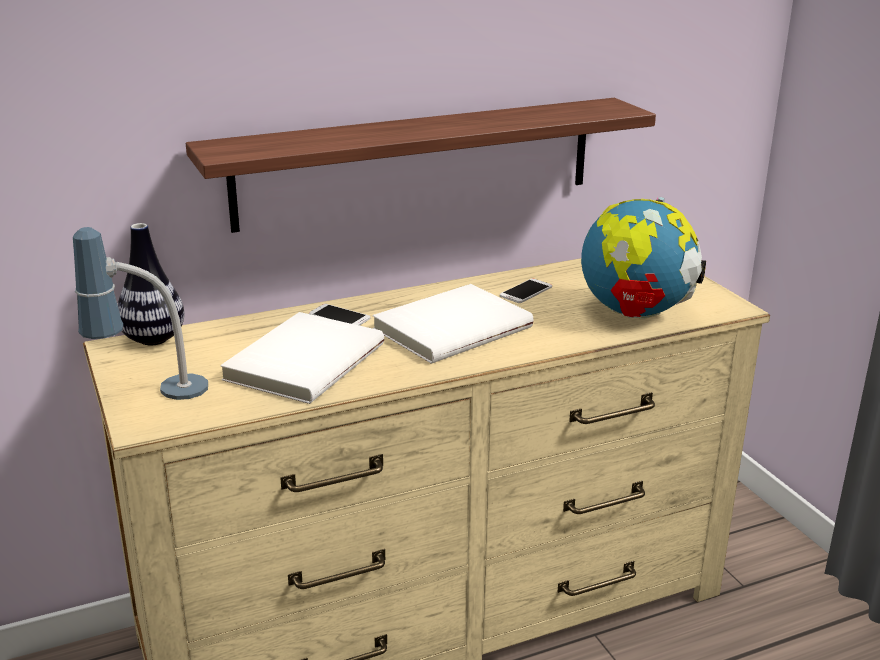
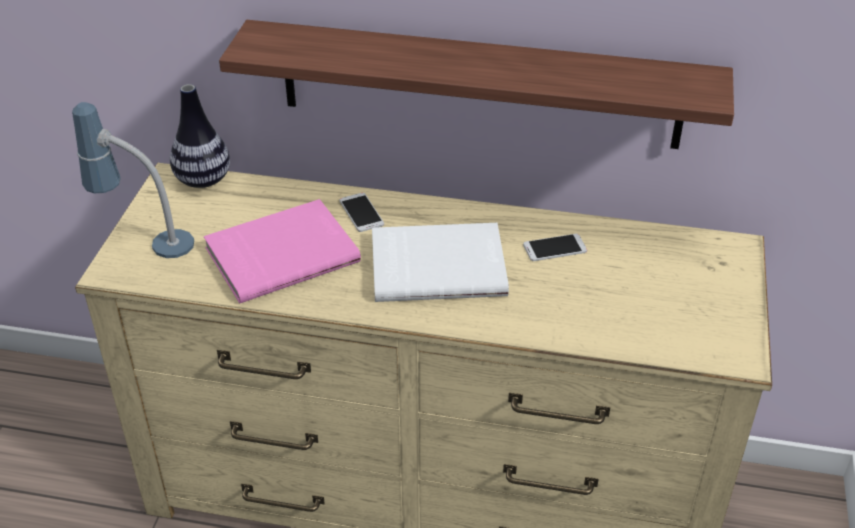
camera: 35 degrees right, 15 degrees up
white book [220,312,384,404] -> pink book [204,199,361,304]
globe [581,197,706,319] -> none

